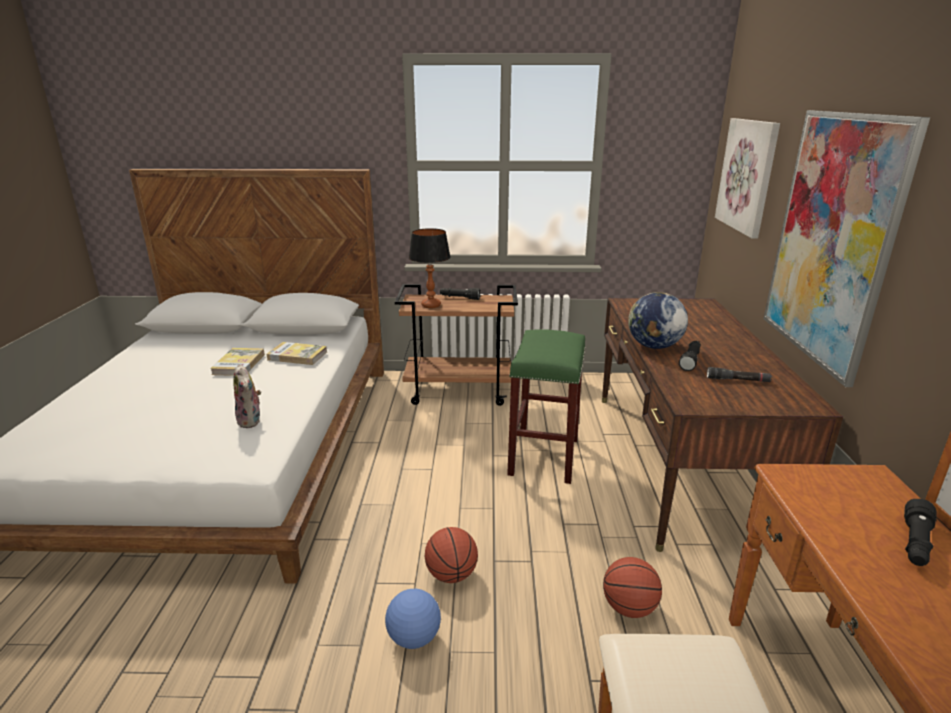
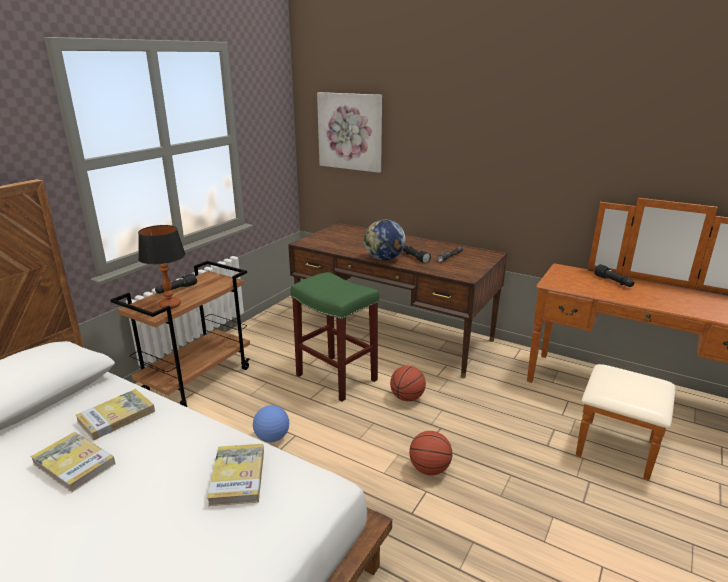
camera: 60 degrees left, 0 degrees up
plush toy [233,364,261,428] -> book [207,444,264,506]
football [385,589,441,649] -> football moved to [253,405,289,443]
basketball [603,557,662,618] -> basketball moved to [390,366,426,401]
picture [763,110,930,387] -> none

